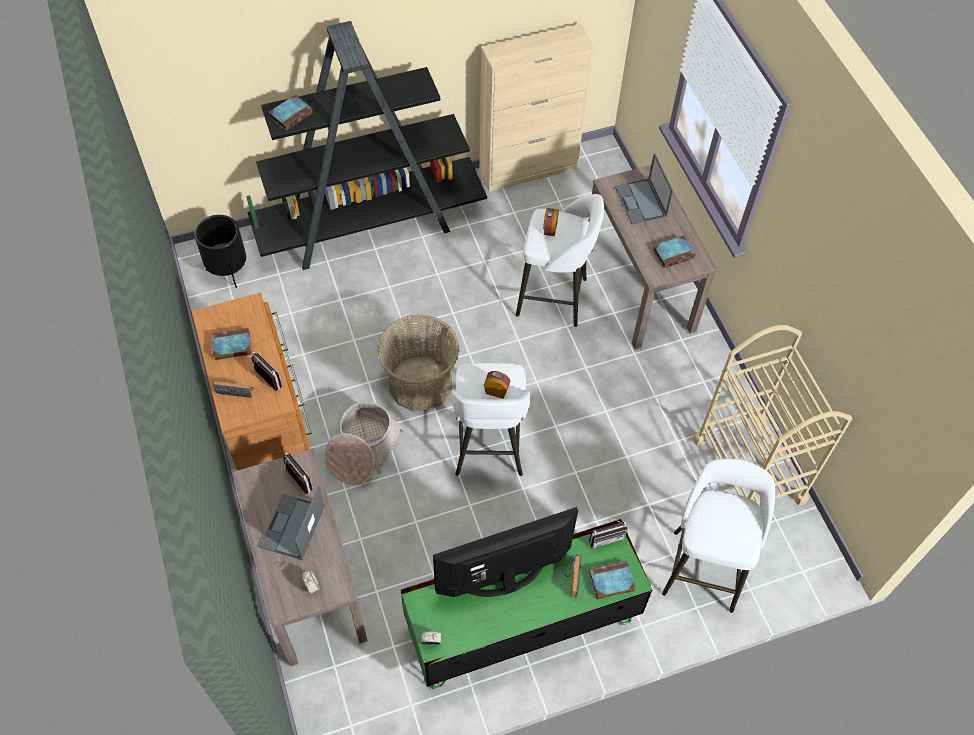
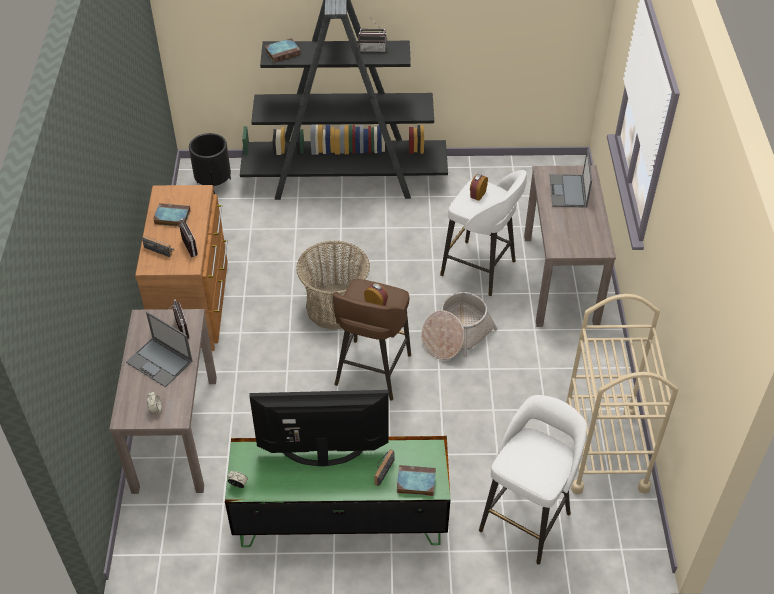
camera: 20 degrees right, 10 degrees down
laptop [260,486,325,560] -> laptop turned 90 degrees counterclockwise [126,312,193,387]
basket [325,401,405,485] -> basket moved to [421,292,497,360]
white stool [451,363,531,476] -> brown stool [333,279,411,401]
beige cabinet [479,24,593,192] -> none
radio [589,512,627,549] -> radio moved to [359,20,387,52]
book [653,236,695,268] -> none

